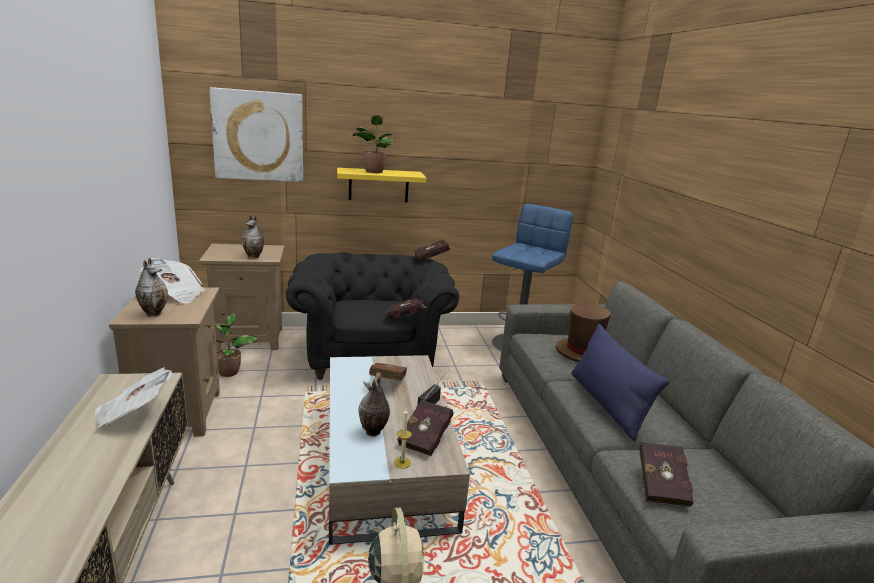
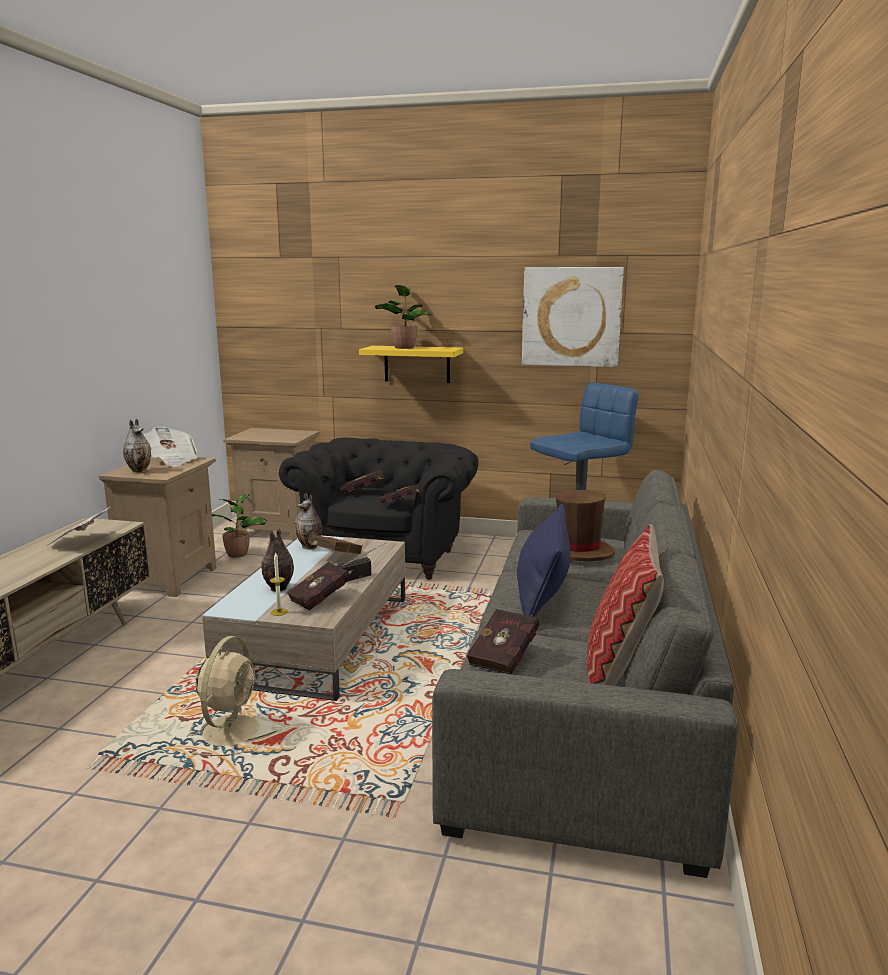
camera: 25 degrees right, 5 degrees down
picture [209,87,303,182] -> picture moved to [522,267,624,367]
vase [242,215,264,258] -> vase moved to [295,493,322,550]
red book [414,240,453,261] -> red book moved to [340,469,385,494]
none -> pillow [587,524,664,686]

